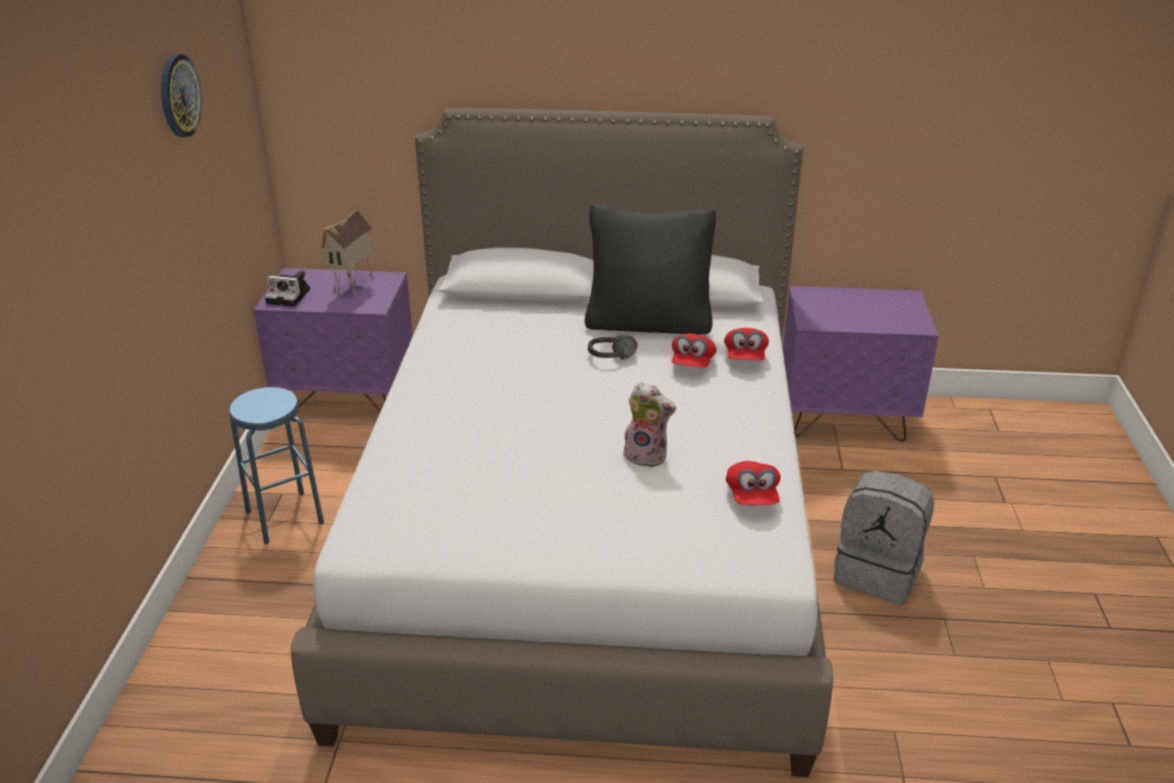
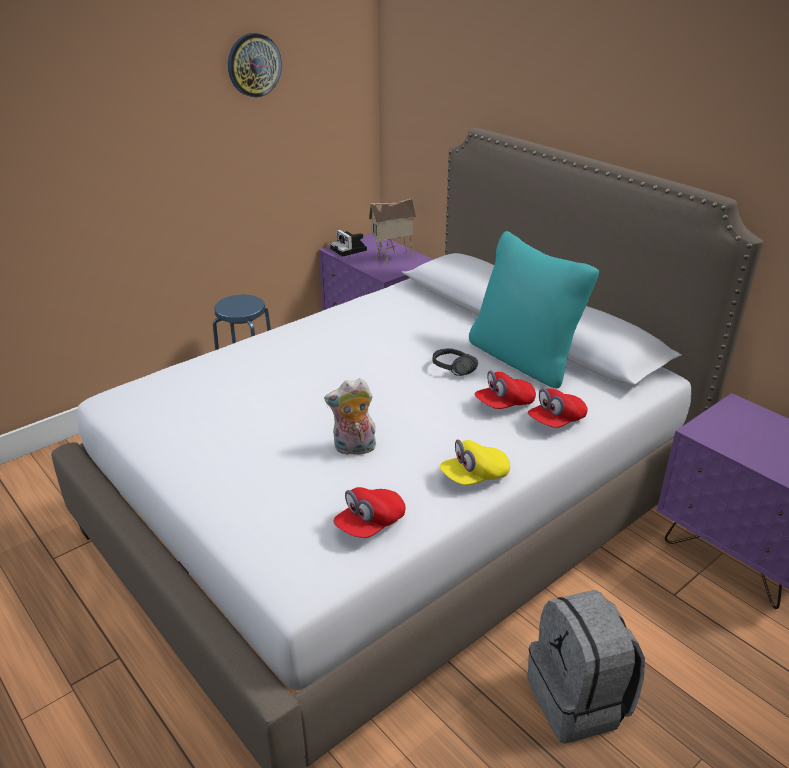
camera: 45 degrees right, 0 degrees up
black pillow [584,203,716,335] -> turquoise pillow [469,231,600,388]
plush toy [623,382,676,468] -> plush toy turned 105 degrees clockwise [324,378,376,455]
none -> yellow cap [440,440,510,485]

